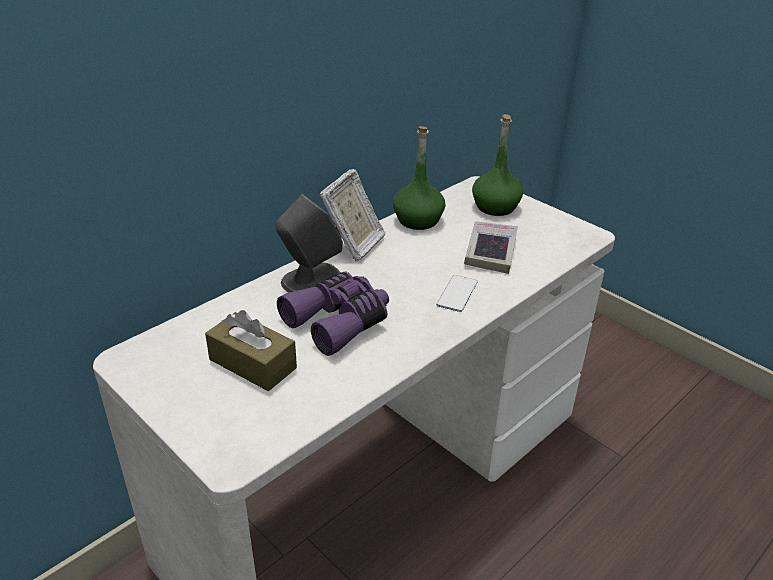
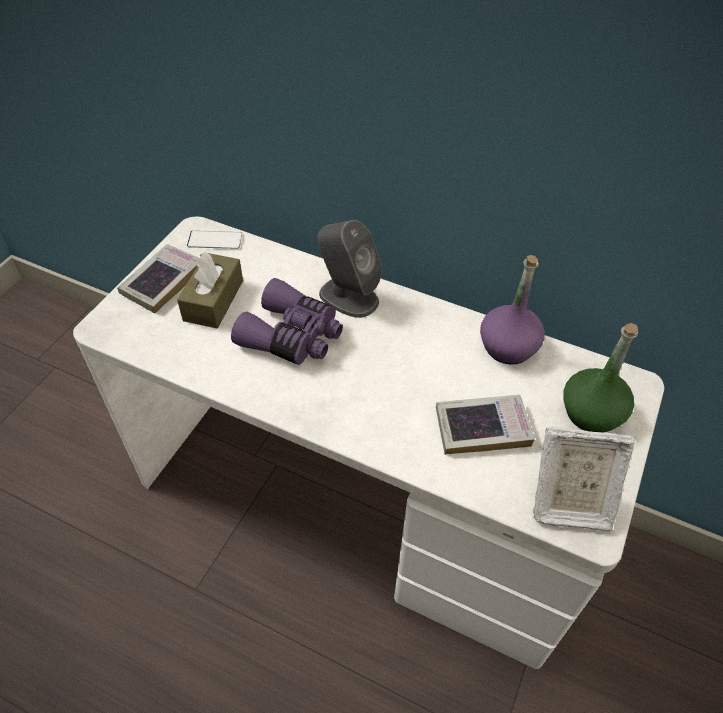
camera: 70 degrees right, 15 degrees up
picture frame [320,169,385,262] -> picture frame moved to [533,427,635,531]
green bottle [393,126,445,230] -> purple bottle [480,255,545,365]
phone [436,275,478,312] -> phone moved to [187,230,242,249]
none -> book [117,244,200,313]

